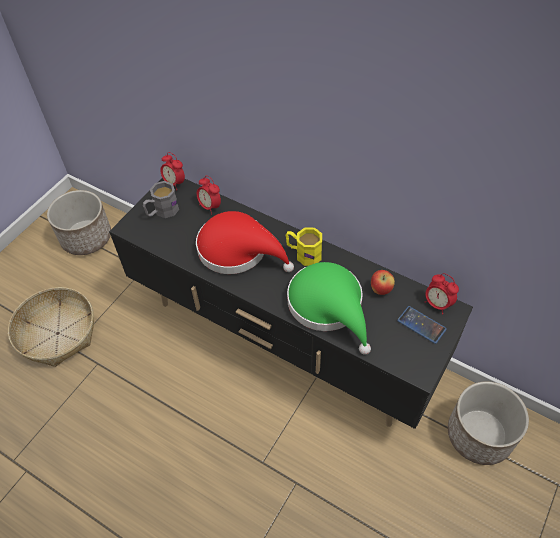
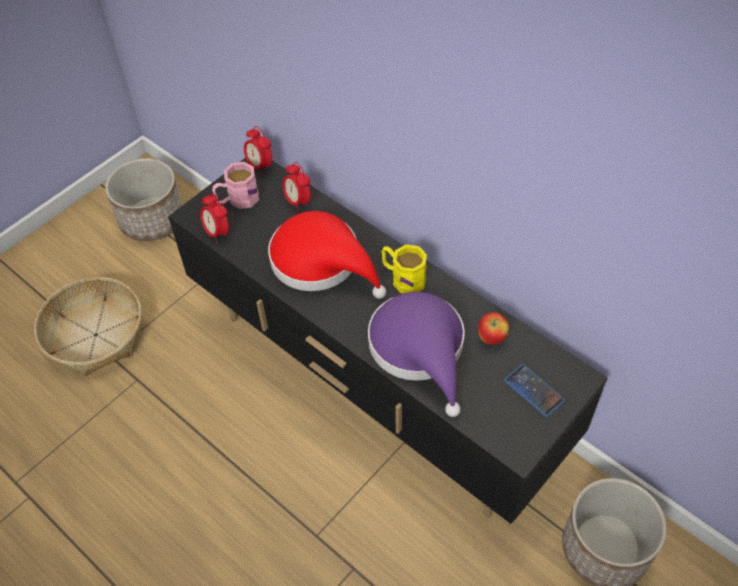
camera: 10 degrees right, 0 degrees up
grey mug [143,181,179,218] -> pink mug [212,162,259,209]
green hat [287,262,371,355] -> purple hat [368,292,465,417]
alarm clock [425,273,459,314] -> alarm clock moved to [200,193,229,244]

